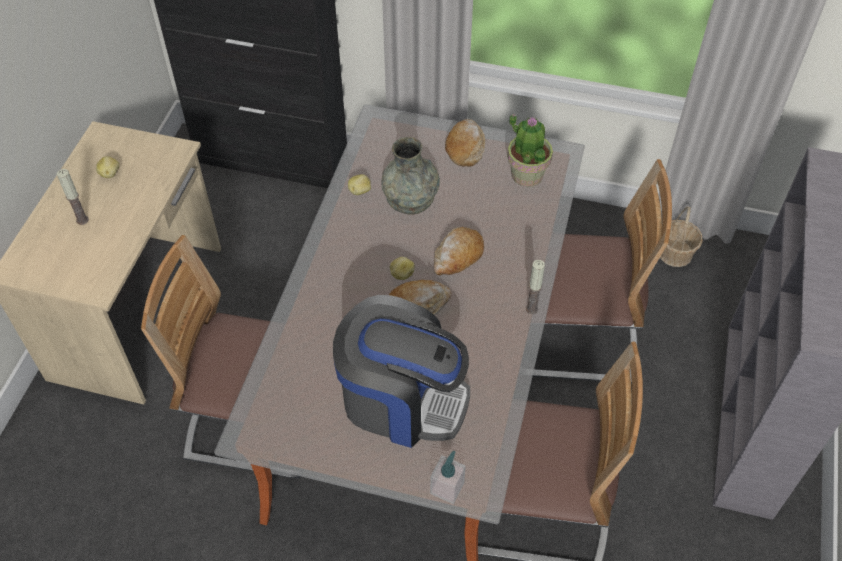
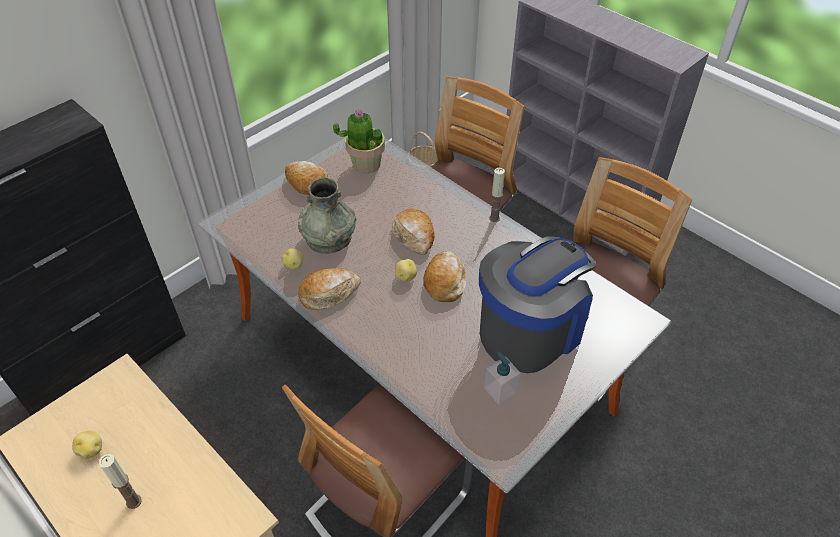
camera: 60 degrees left, 5 degrees down
soap dispenser [430,451,466,504] -> soap dispenser moved to [484,351,521,404]
none -> bread [298,268,361,310]

